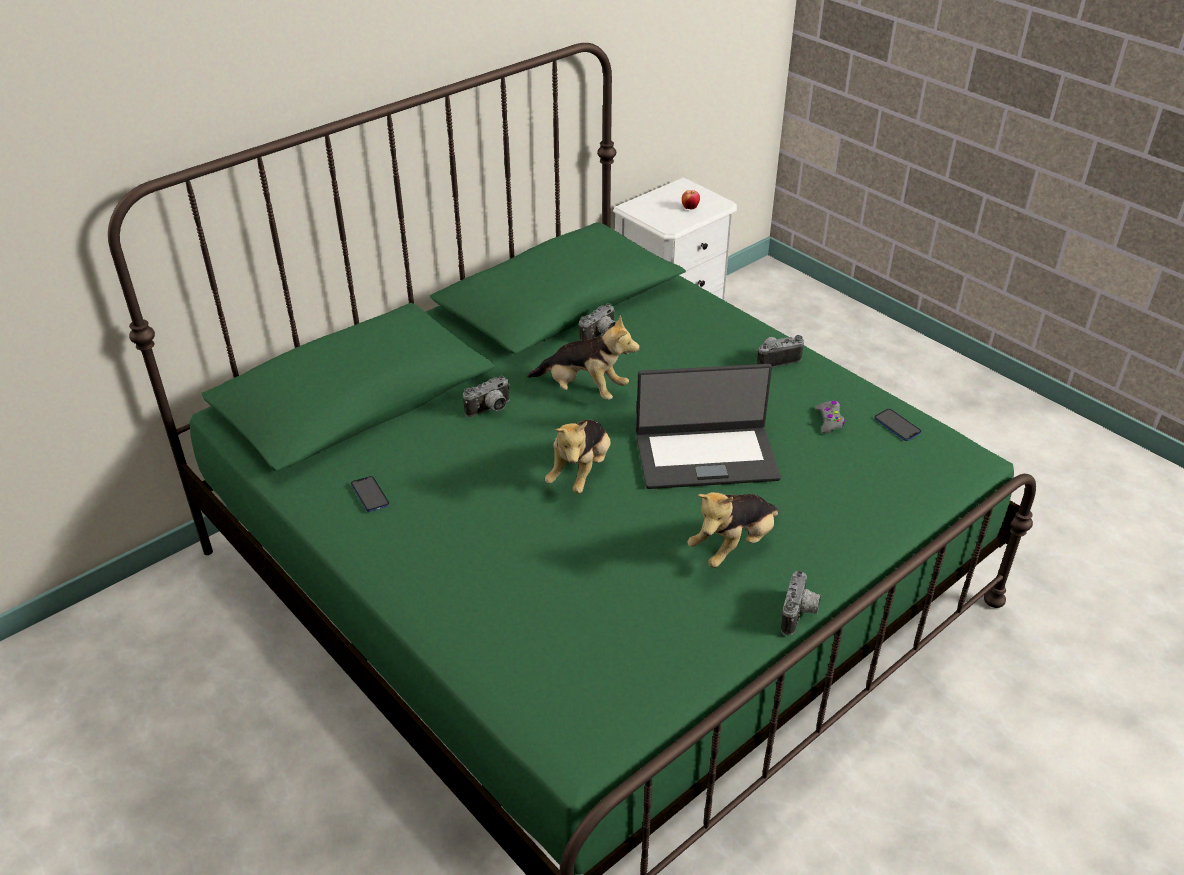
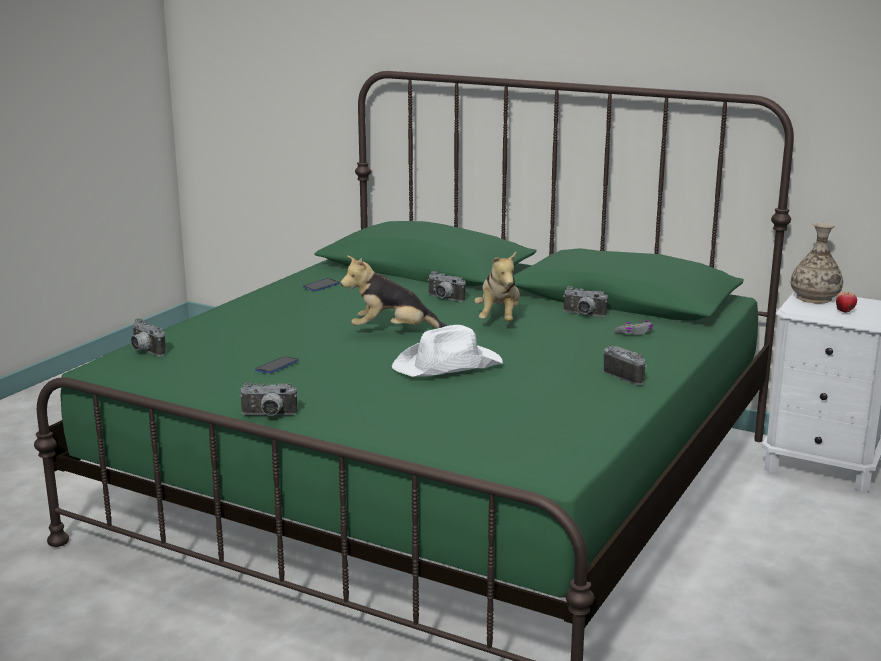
camera: 70 degrees right, 20 degrees down
laptop [636,364,781,489] -> white hat [392,325,503,377]
plush toy [687,492,779,568] -> none
grey game controller [815,401,845,434] -> grey game controller moved to [614,320,653,335]
phone [874,409,921,441] -> phone moved to [255,356,299,374]
none -> camera [131,318,166,356]
none -> vase [791,223,843,303]

